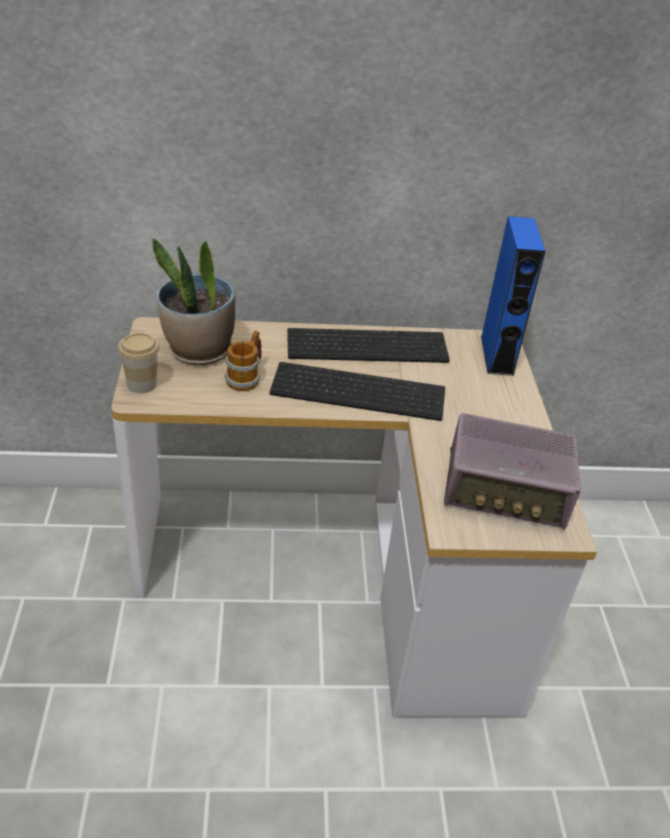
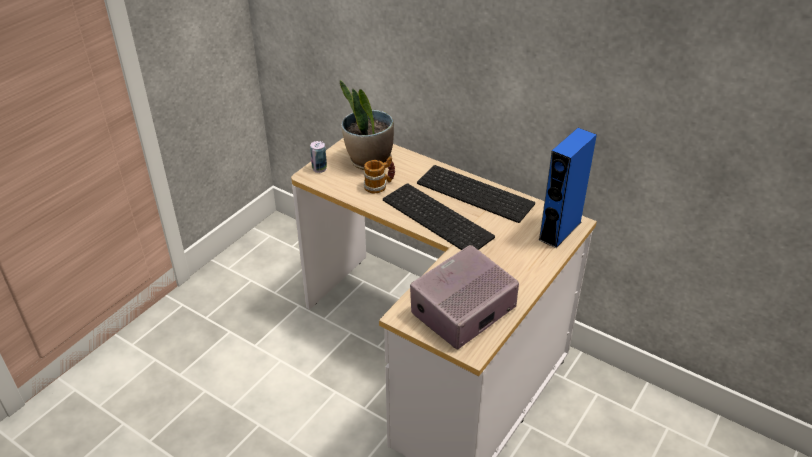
camera: 40 degrees right, 0 degrees up
cup [118,333,159,393] -> can [310,141,327,173]
radio [444,413,581,530] -> radio turned 90 degrees clockwise [410,245,519,349]

